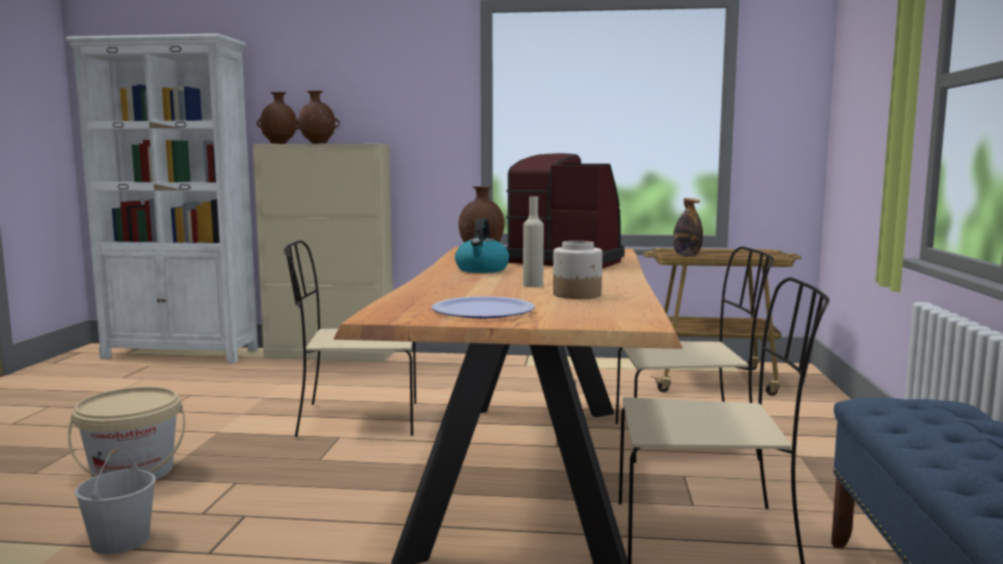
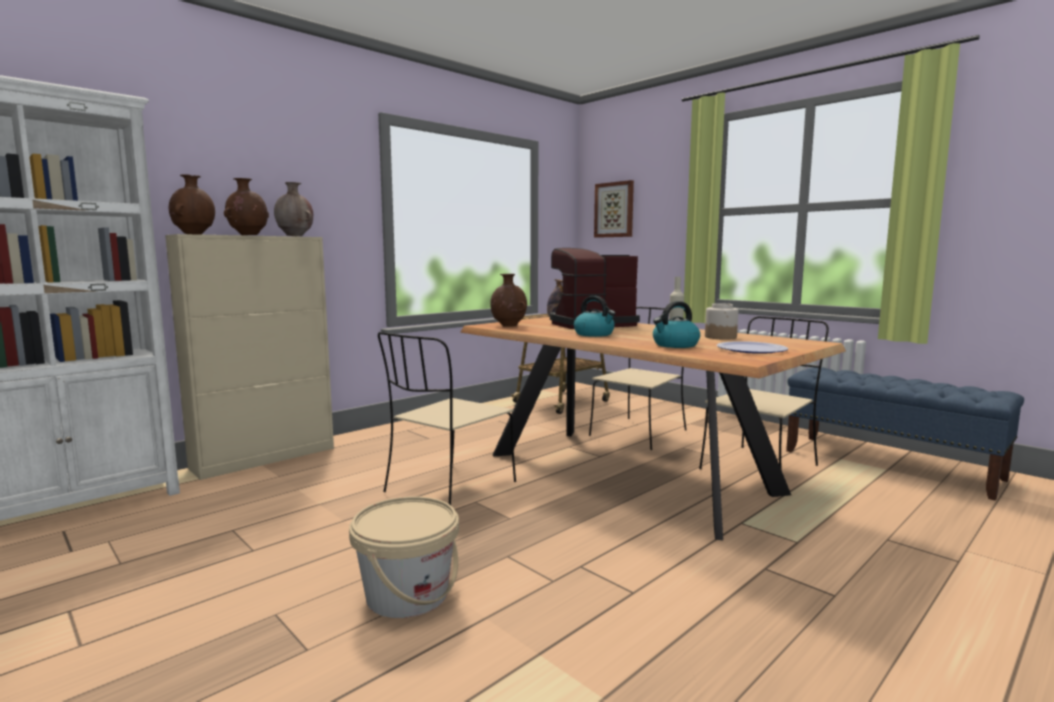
camera: 50 degrees left, 0 degrees up
white bucket [75,449,156,554] -> none
none -> brown vase [274,182,313,236]
none -> picture [594,180,634,238]
none -> kettle [653,301,700,348]

